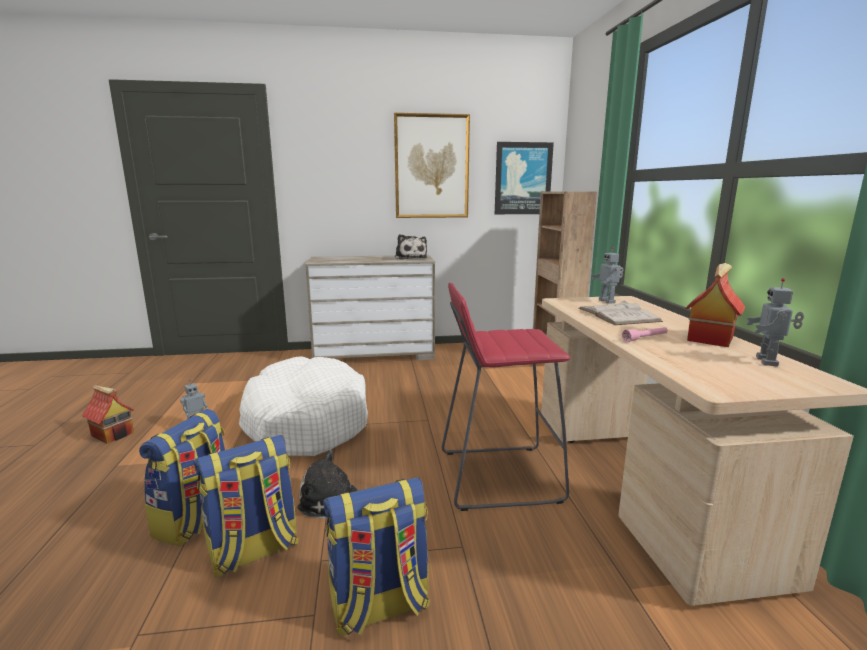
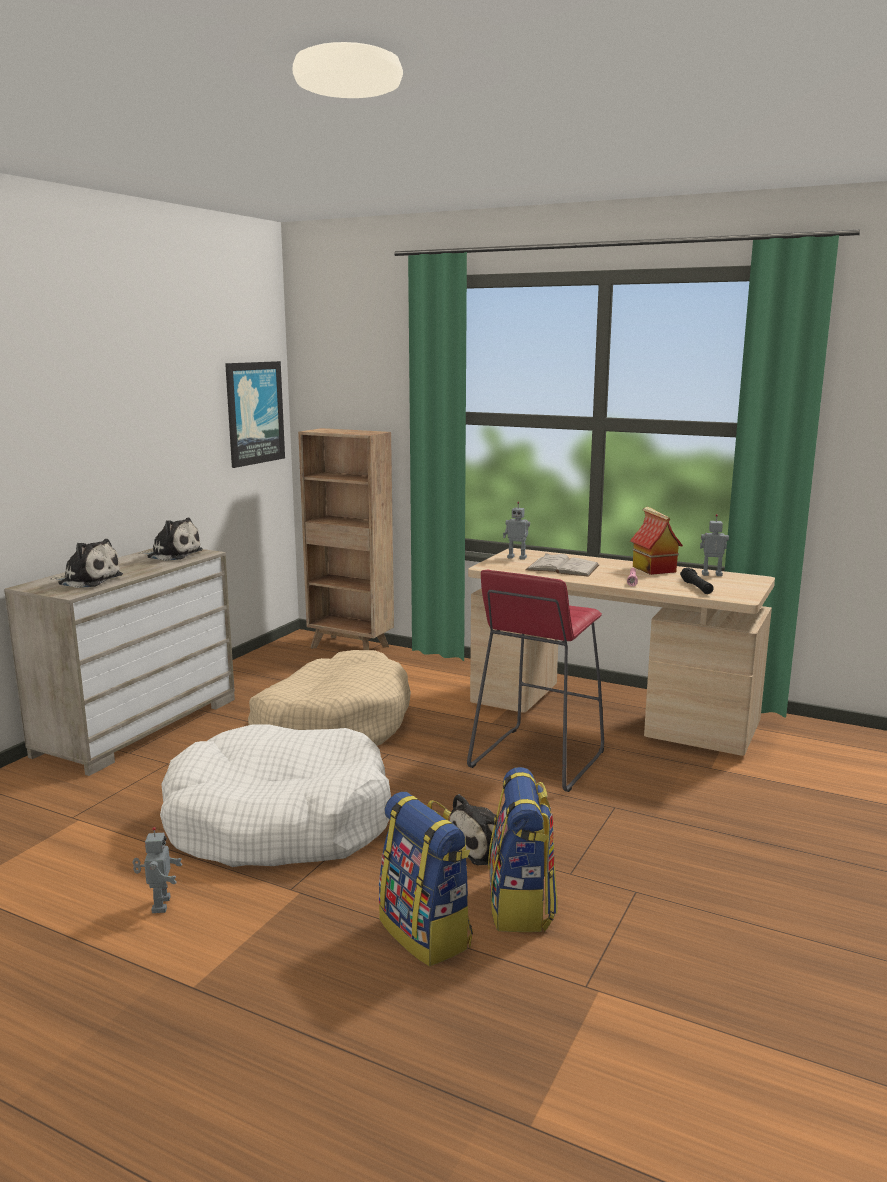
camera: 55 degrees left, 0 degrees up
toy house [82,385,135,444] -> none
backpack [323,477,430,636] -> none
picture [394,113,470,218] -> none
toy robot [746,278,804,367] -> toy robot turned 135 degrees clockwise [700,514,729,576]
none -> plush toy [50,539,123,588]
none -> beige dog bed [248,650,411,746]
none -> black flashlight [680,568,714,594]

